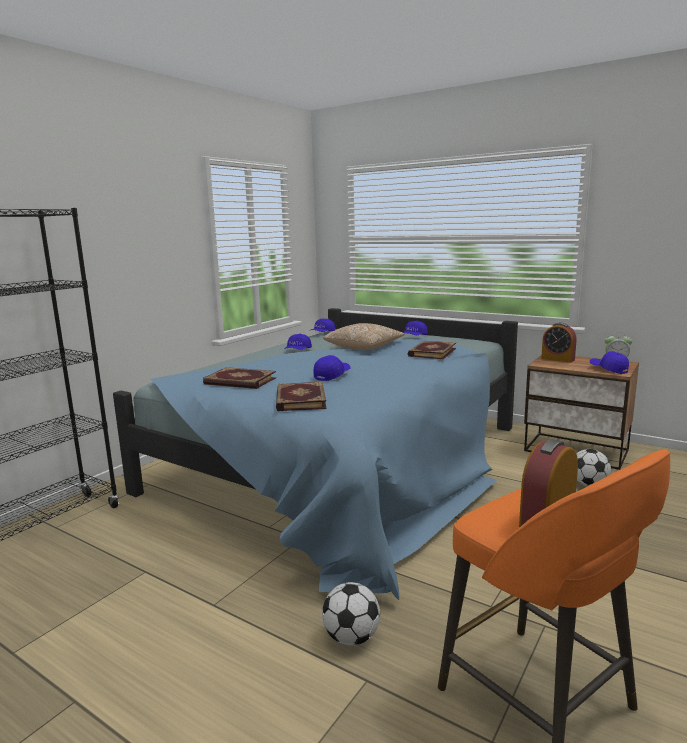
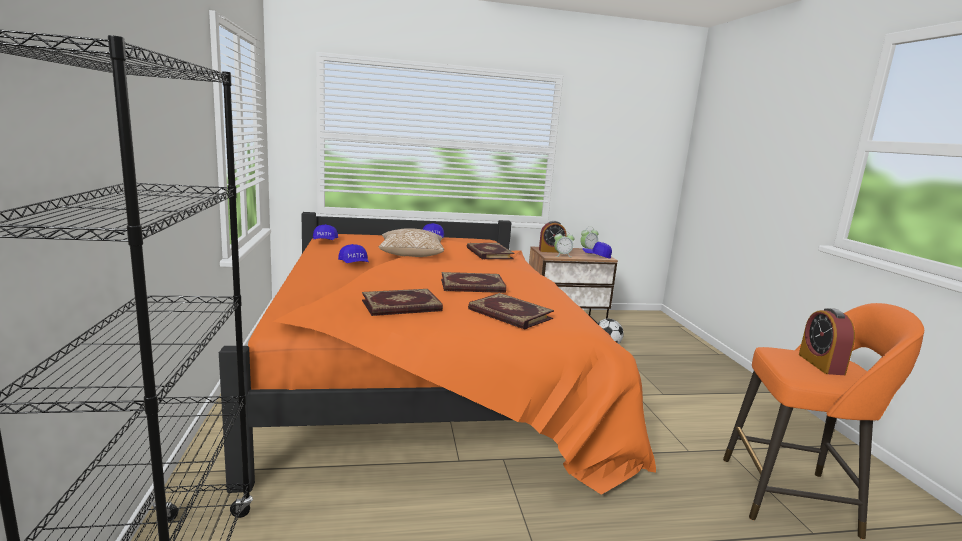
camera: 45 degrees left, 0 degrees up
blue bed [113,308,518,600] -> orange bed [219,212,656,495]
blue cap [314,355,350,381] -> book [441,272,506,293]
football [322,582,380,646] -> none
none -> alarm clock [554,231,575,257]

